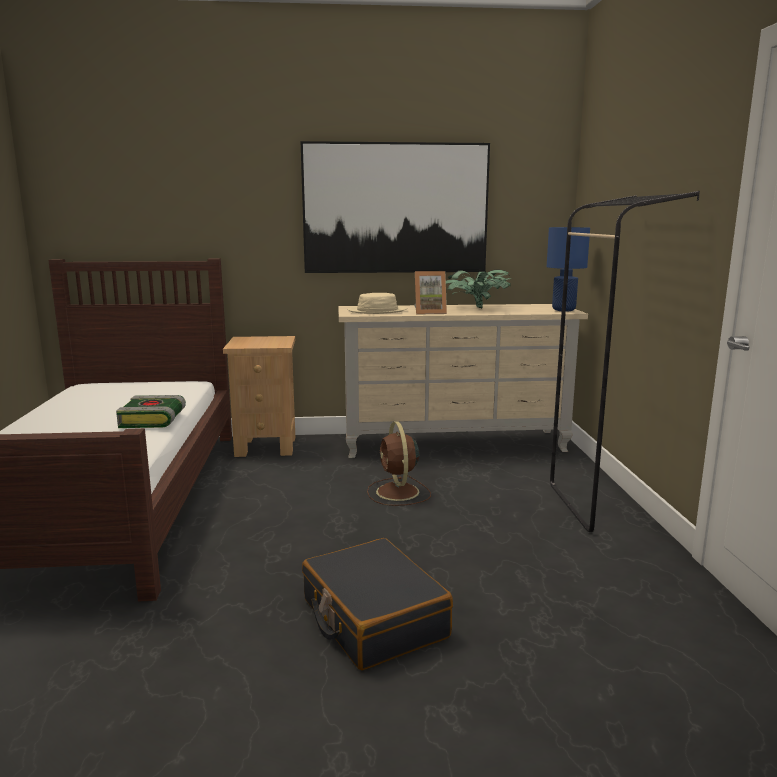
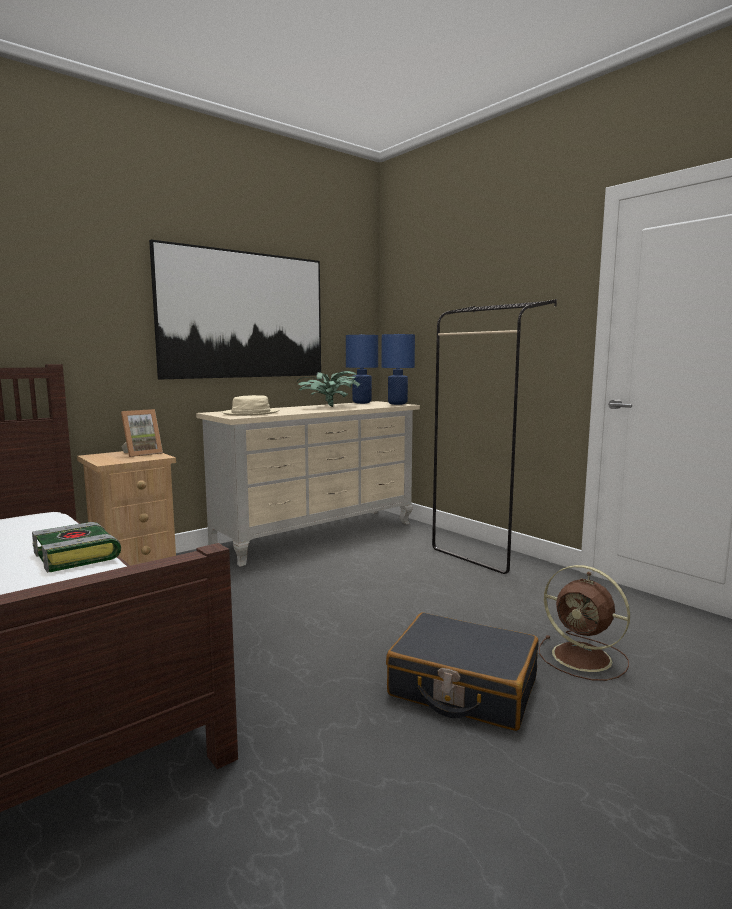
camera: 35 degrees left, 5 degrees down
brown fan [367,421,431,506] -> brown fan moved to [539,565,630,681]
picture frame [414,271,447,315] -> picture frame moved to [121,409,163,457]
none -> blue table lamp [346,334,378,404]

